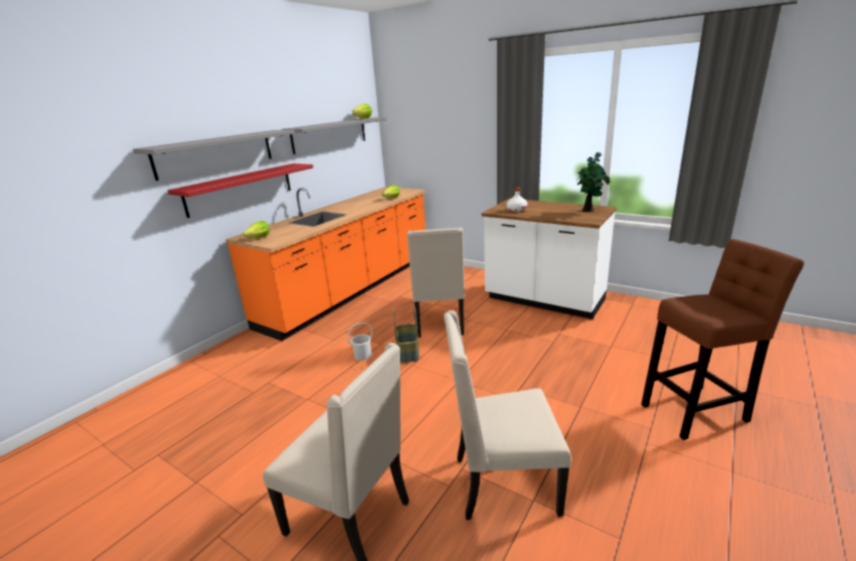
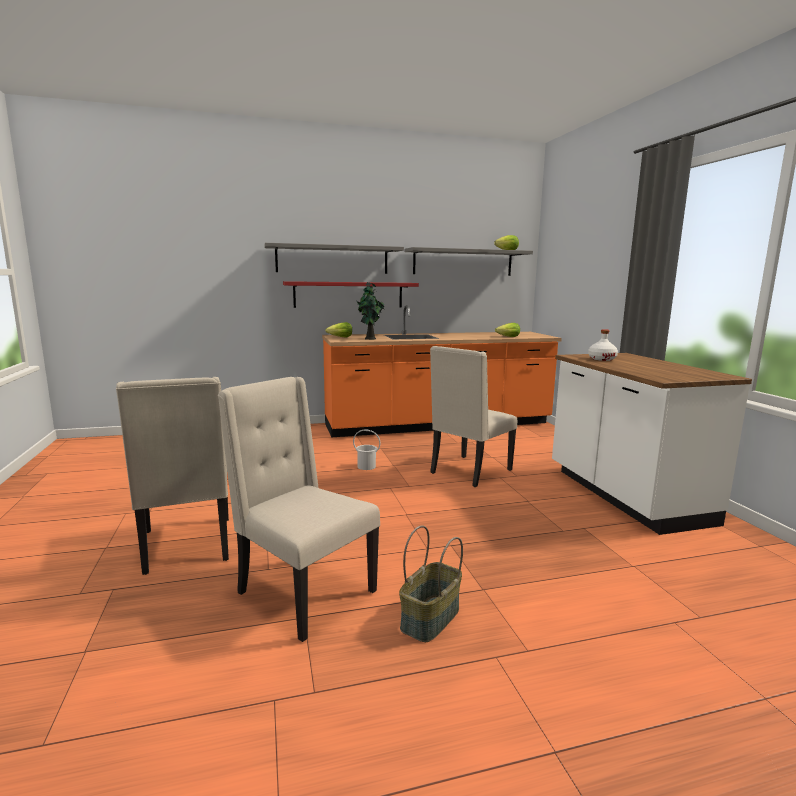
camera: 40 degrees right, 10 degrees down
basket [393,306,419,363] -> basket moved to [399,525,463,642]
potted plant [577,152,610,212] -> potted plant moved to [357,282,384,340]
brown stool [641,239,804,440] -> none

